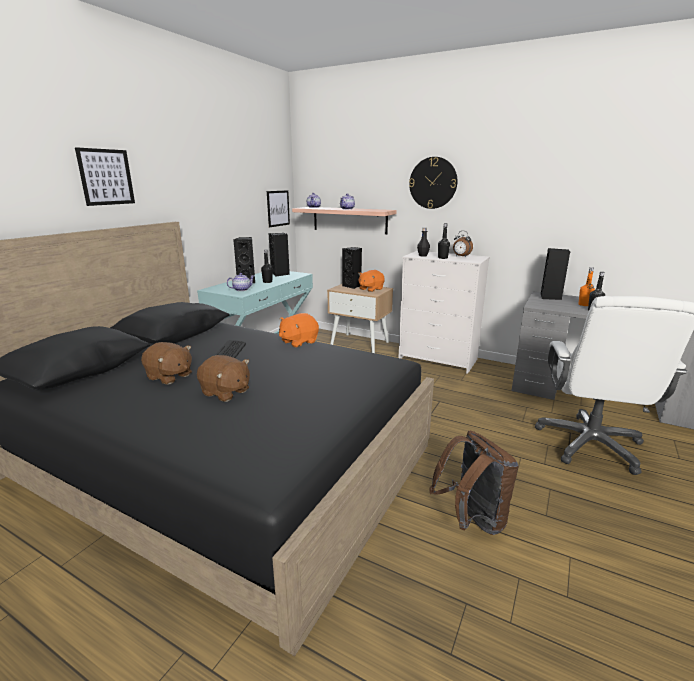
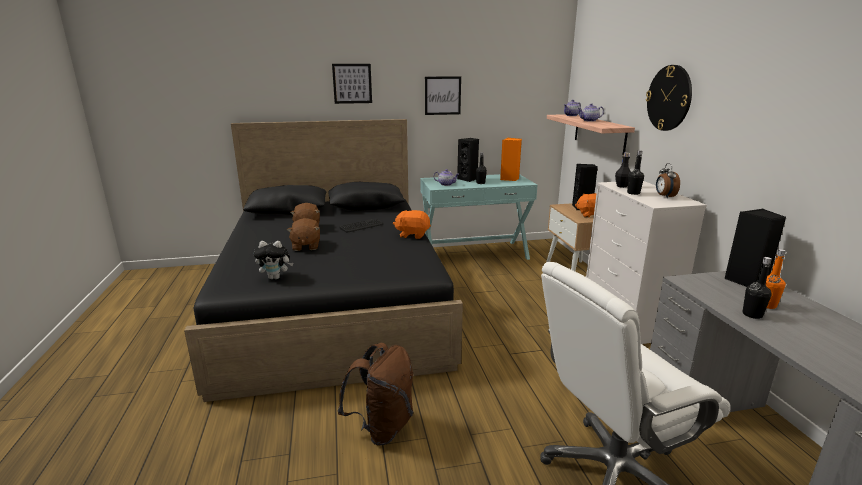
camera: 50 degrees right, 0 degrees up
picture [267,190,290,227] -> picture moved to [425,76,461,115]
black speaker [269,233,290,277] -> orange speaker [500,137,522,181]
none -> plush toy [253,241,293,279]

